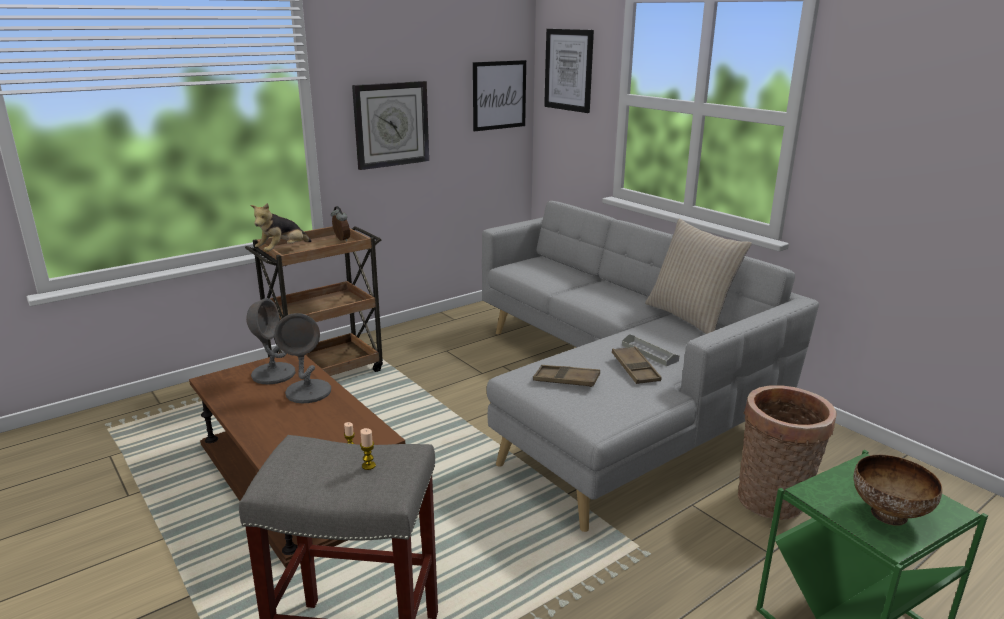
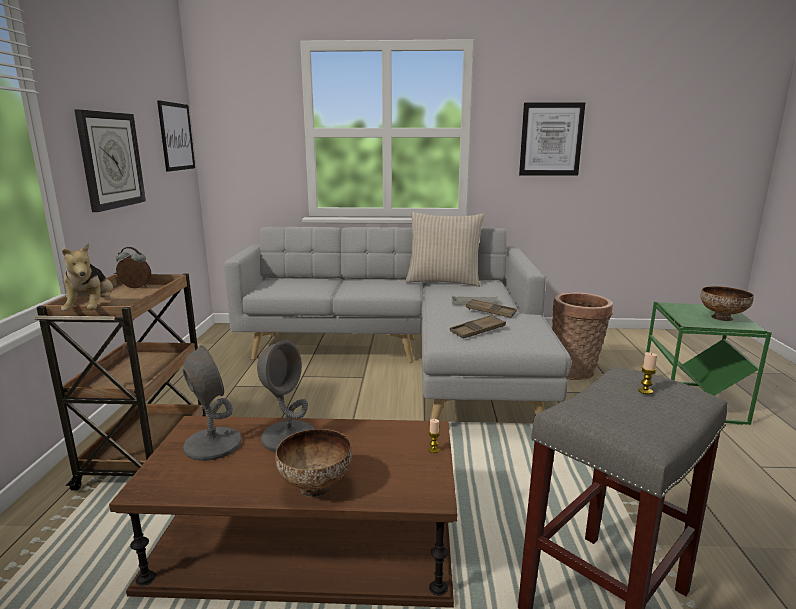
camera: 50 degrees left, 5 degrees down
picture [544,29,594,113] -> picture moved to [519,102,585,176]
none -> bowl [275,429,352,497]

